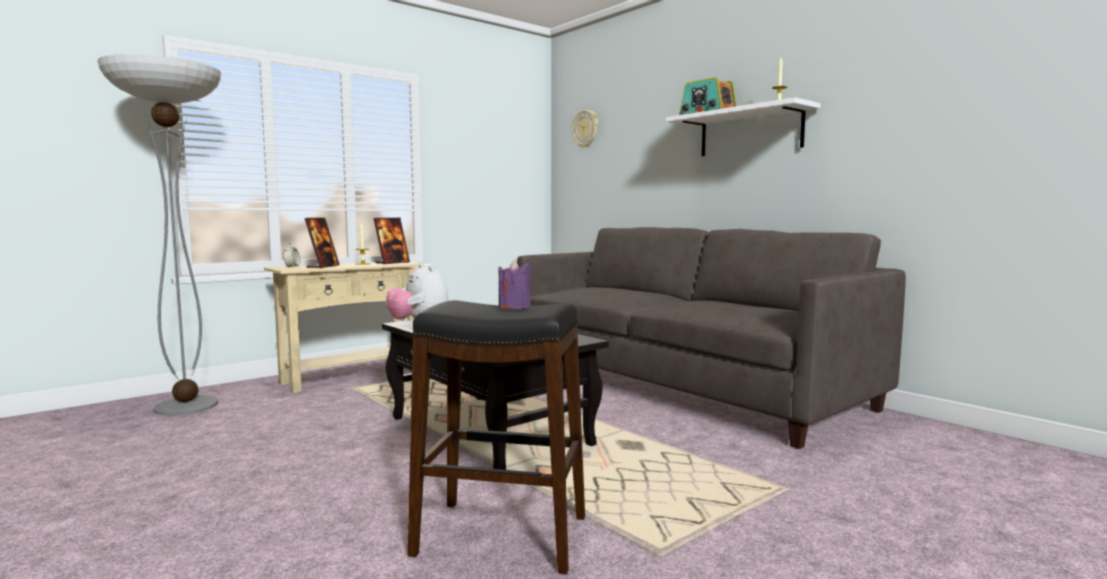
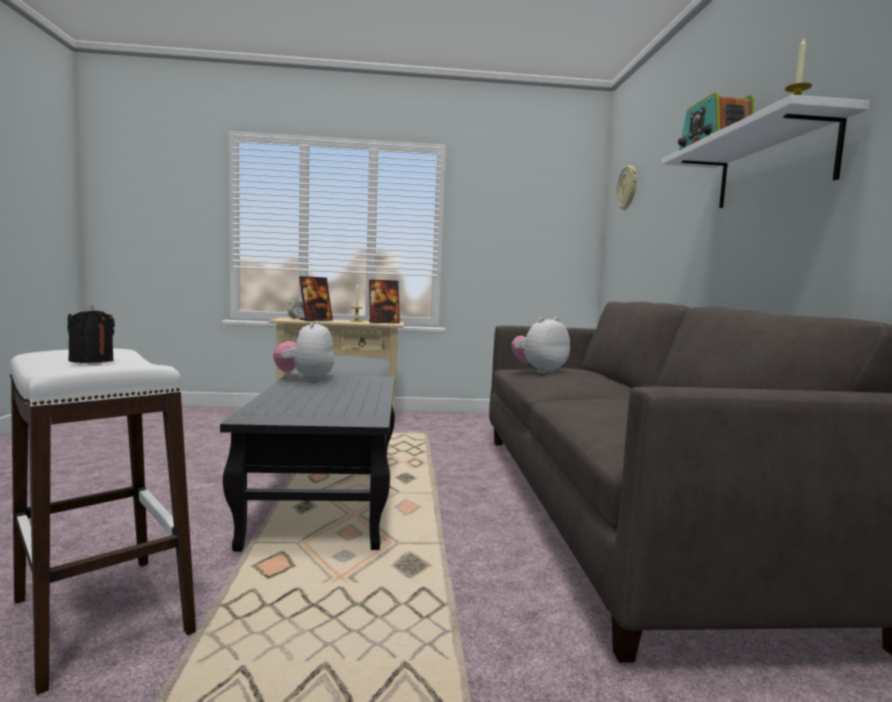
camera: 35 degrees right, 0 degrees up
floor lamp [98,54,221,416] -> none
black stool [408,300,585,574] -> white stool [10,349,196,695]
purple candle [498,259,531,309] -> black candle [67,305,115,363]
none -> plush toy [511,317,570,374]

